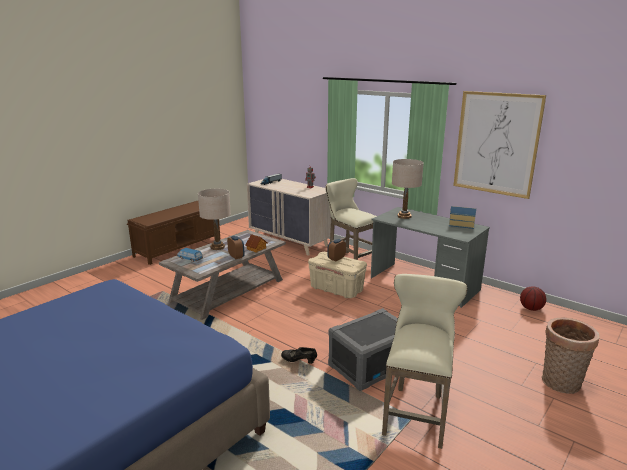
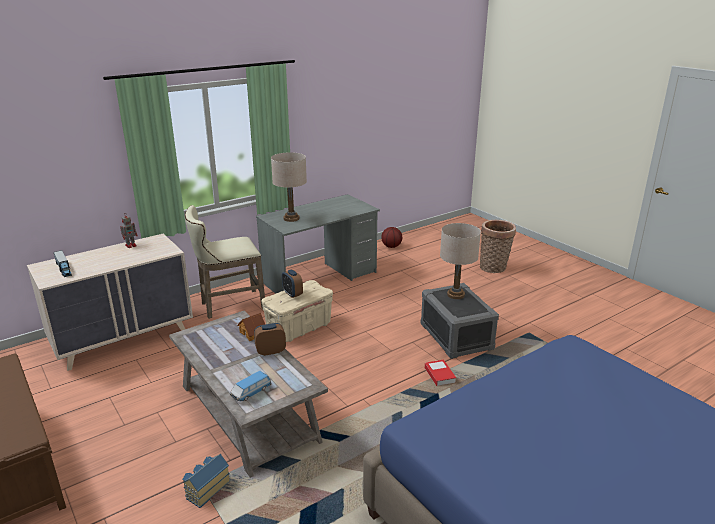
camera: 75 degrees left, 5 degrees up
beige table lamp [198,189,231,250] -> beige table lamp moved to [440,223,481,299]
black shoe [281,347,317,364] -> book [425,359,456,386]
beige stool [382,274,467,449] -> none
toy house [449,206,476,229] -> toy house moved to [182,454,230,508]
picture [453,91,546,199] -> none

